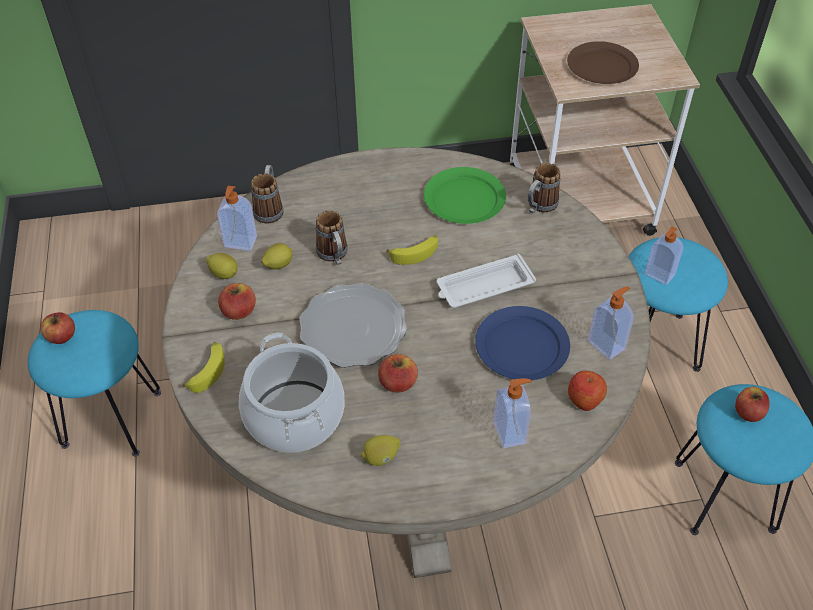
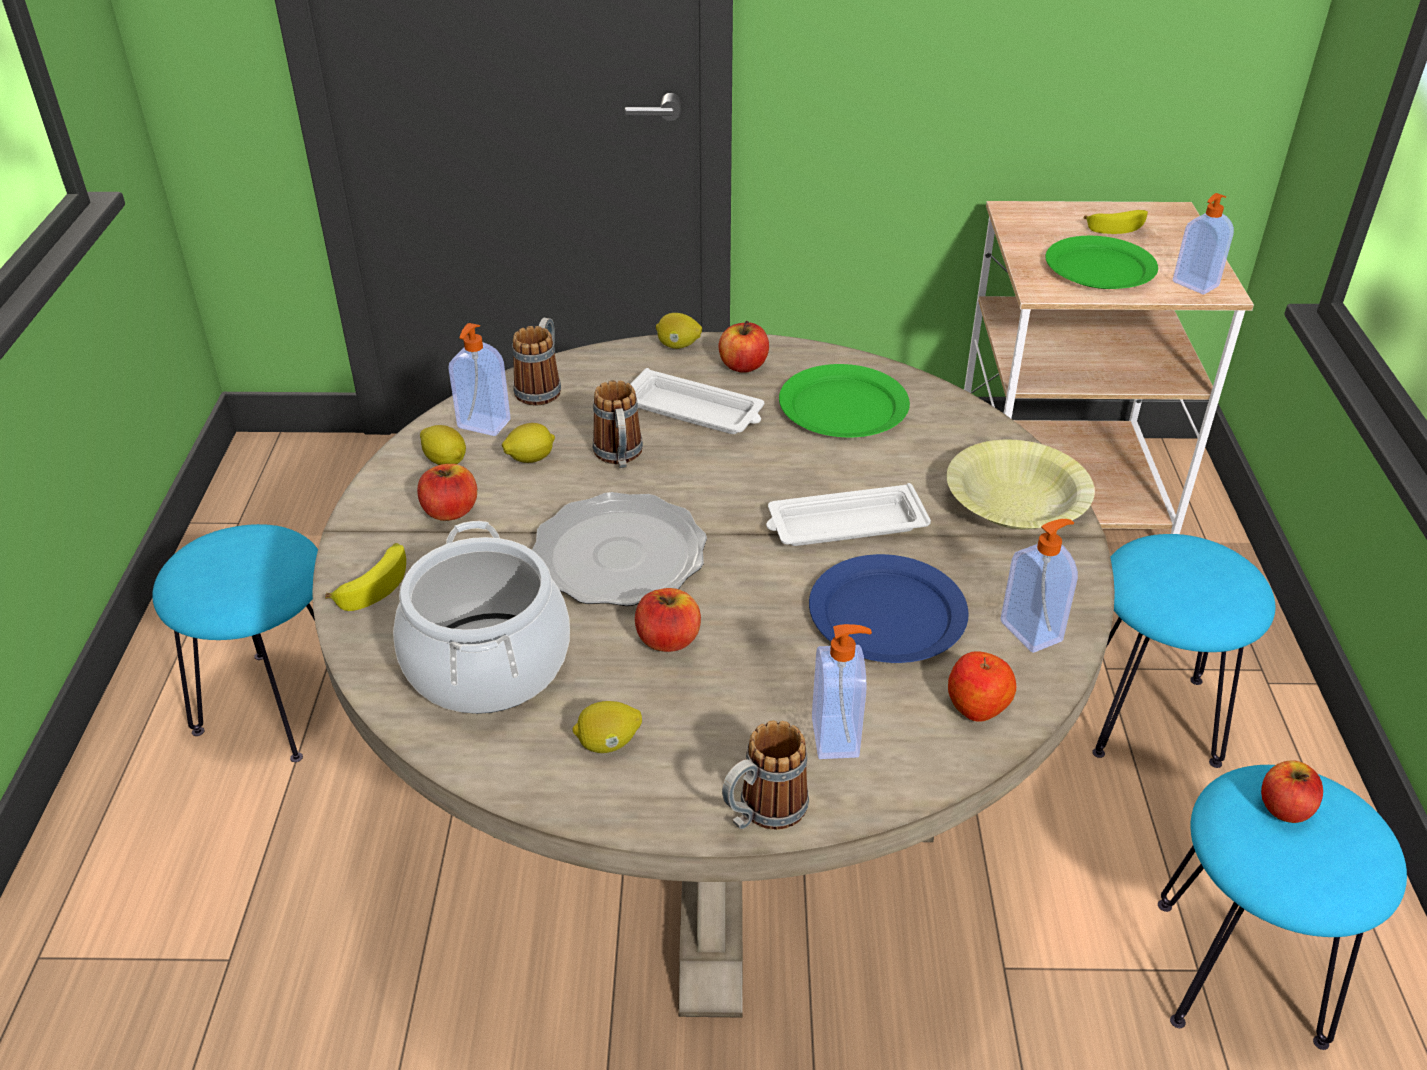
camera: 10 degrees right, 10 degrees down
apple [40,312,75,344] -> apple moved to [719,321,769,373]
banana [386,235,438,265] -> banana moved to [1083,210,1148,234]
mug [528,162,561,214] -> mug moved to [722,720,809,830]
brown plate [567,41,639,84] -> green plate [1045,236,1158,289]
soap dispenser [645,226,683,285] -> soap dispenser moved to [1173,193,1234,294]
none -> white tray [631,368,764,434]
none -> lemon [656,313,702,349]
none -> yellow bowl [947,440,1095,530]

